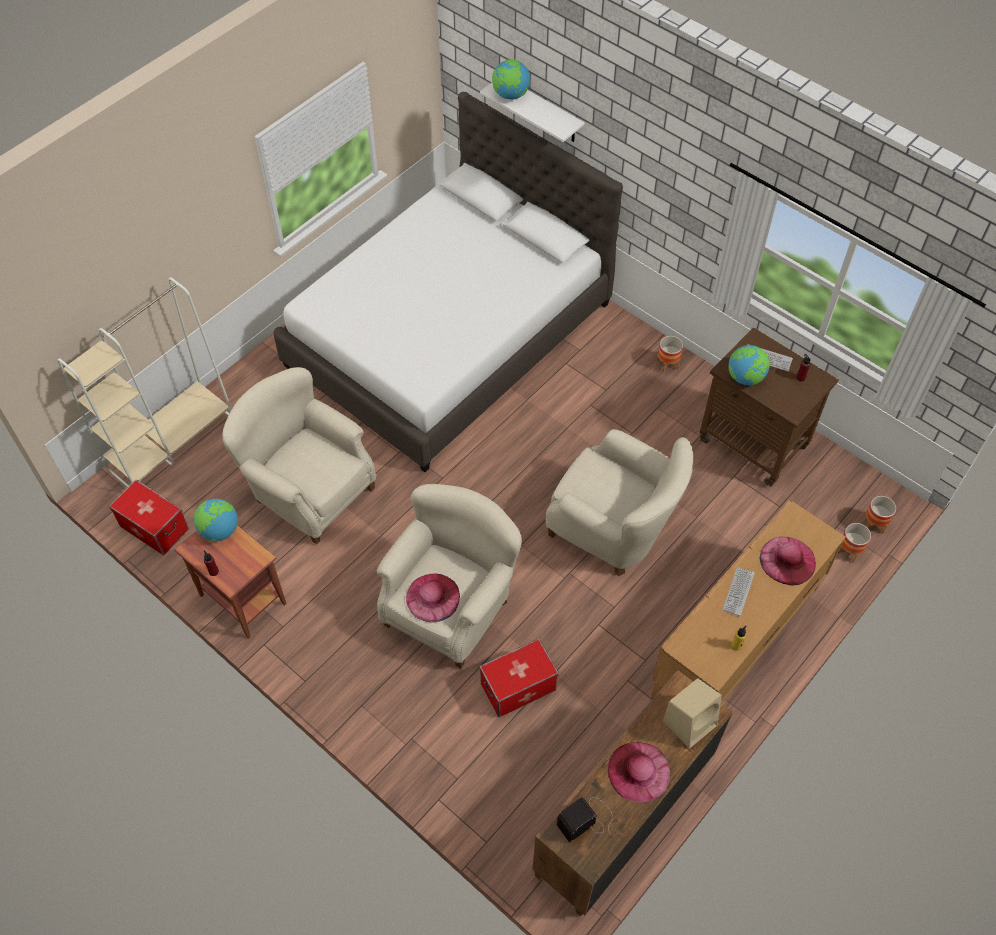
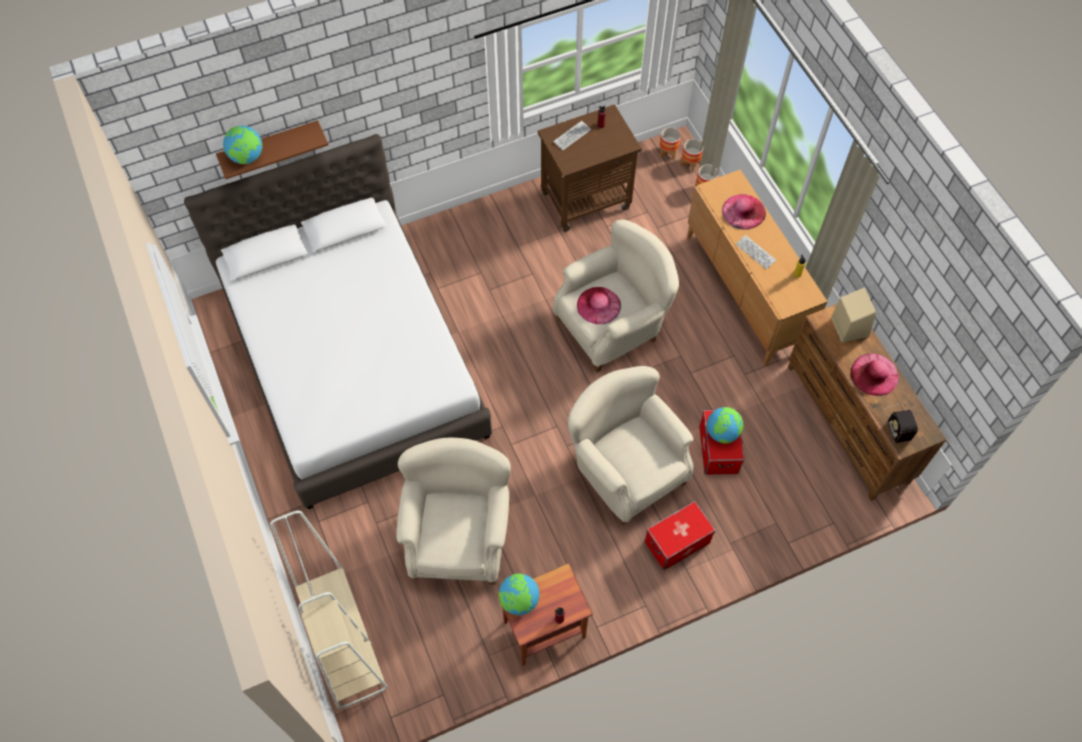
camera: 65 degrees left, 5 degrees up
storage box [109,480,189,555] -> storage box moved to [644,501,716,570]
beige armchair [222,367,376,544] -> beige armchair turned 120 degrees clockwise [396,438,511,585]
pink hat [406,574,460,622] -> pink hat moved to [577,287,621,324]
white shelf [480,83,585,142] -> brown shelf [216,120,329,179]
planter [657,336,683,373] -> planter moved to [660,127,681,159]
globe [728,345,770,385] -> globe moved to [707,407,743,444]

